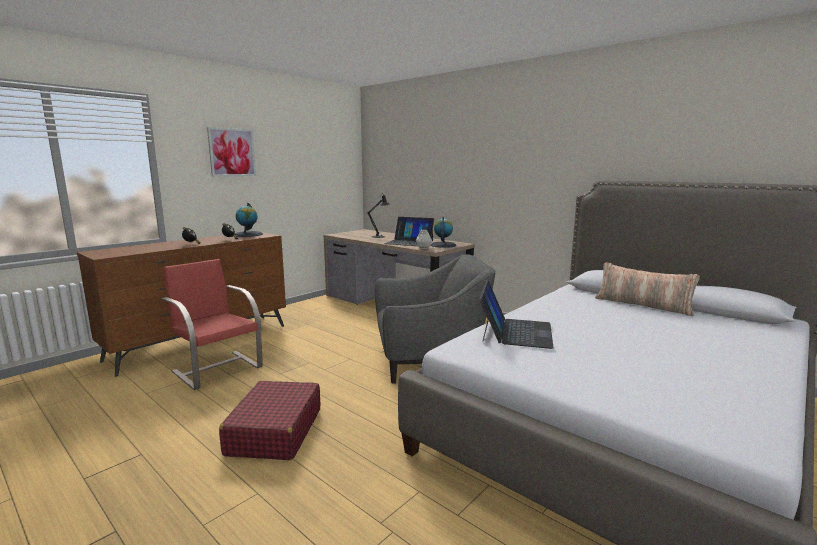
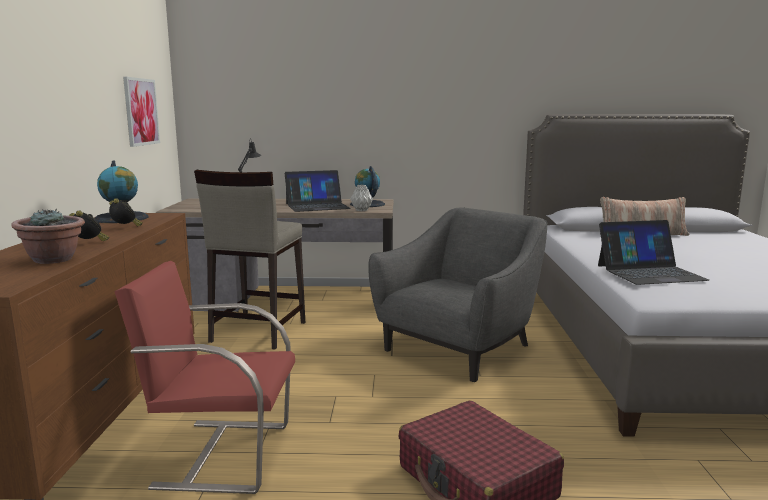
camera: 40 degrees left, 0 degrees up
picture [207,127,256,177] -> picture moved to [123,77,160,147]
laptop [479,280,554,349] -> laptop turned 105 degrees clockwise [598,220,709,285]
none -> potted plant [12,209,85,264]
none -> beige stool [194,170,305,350]

